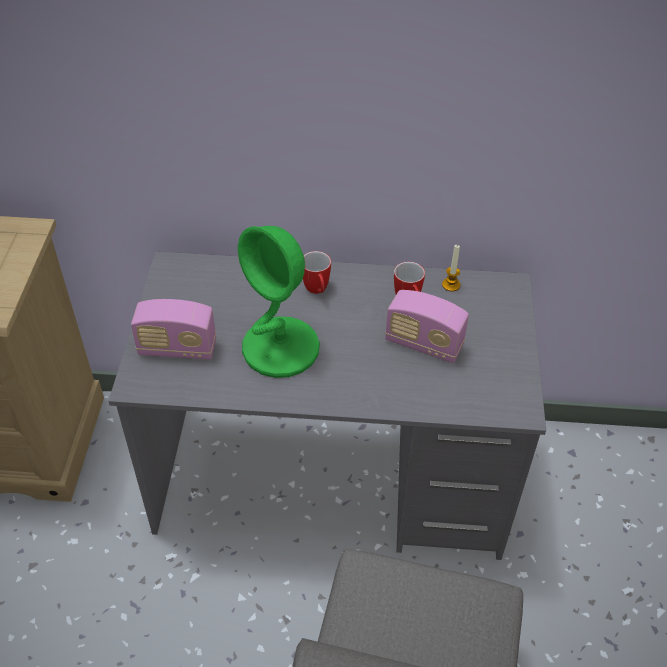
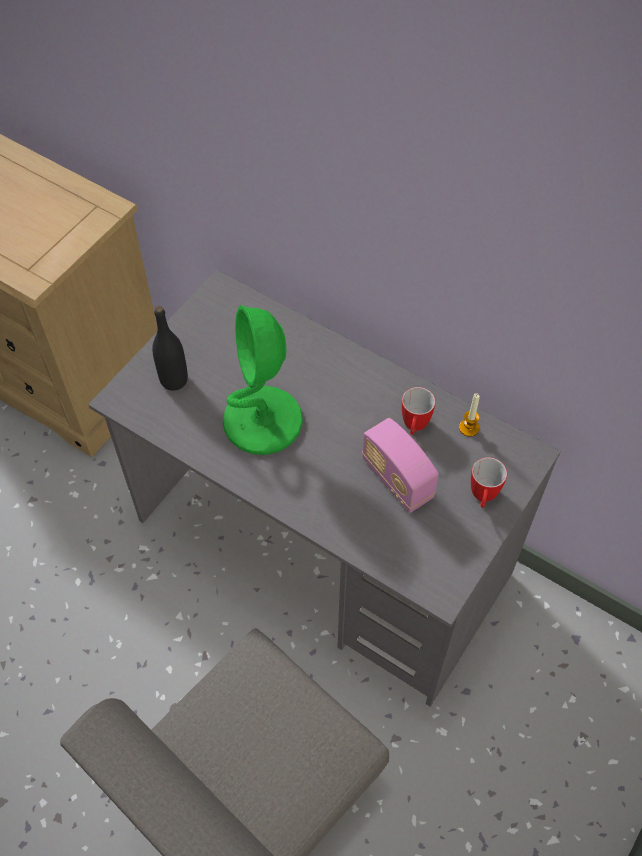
camera: 30 degrees right, 10 degrees up
radio [131,299,216,360] -> black bottle [152,306,188,391]
mug [303,251,331,294] -> mug moved to [471,457,507,508]

